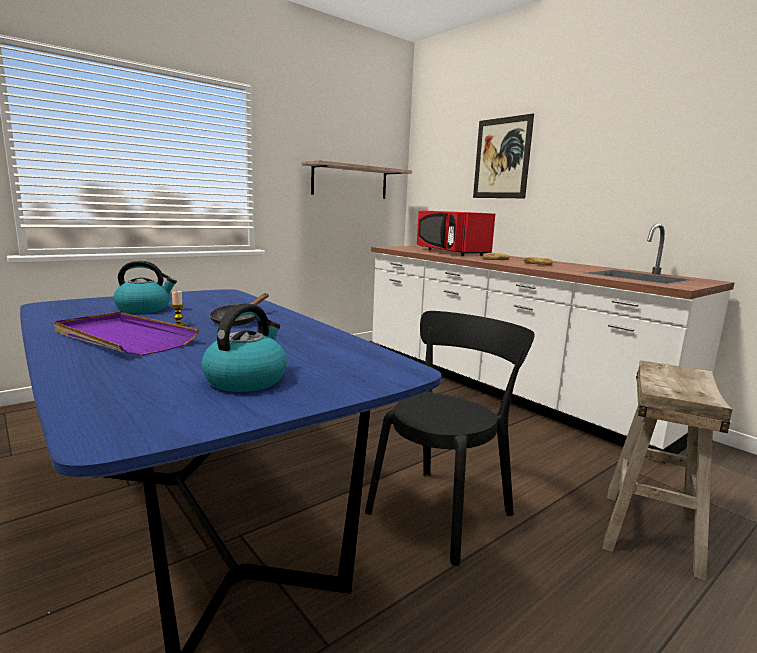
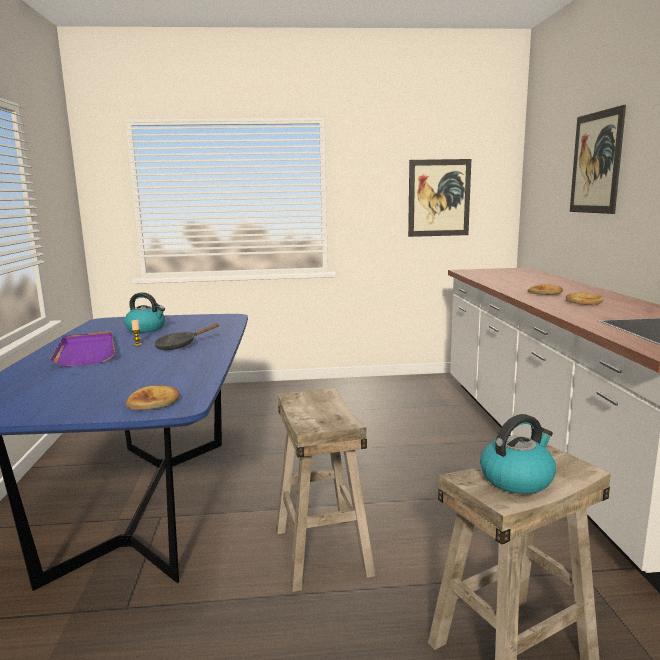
camera: 35 degrees right, 0 degrees up
kettle [201,303,287,392] -> kettle moved to [480,414,556,494]
shelf [301,160,412,199] -> picture [408,159,471,237]
black chair [365,311,535,566] -> beige stool [276,388,376,592]
red microwave [417,210,495,256] -> none
none -> bread [126,385,180,410]

